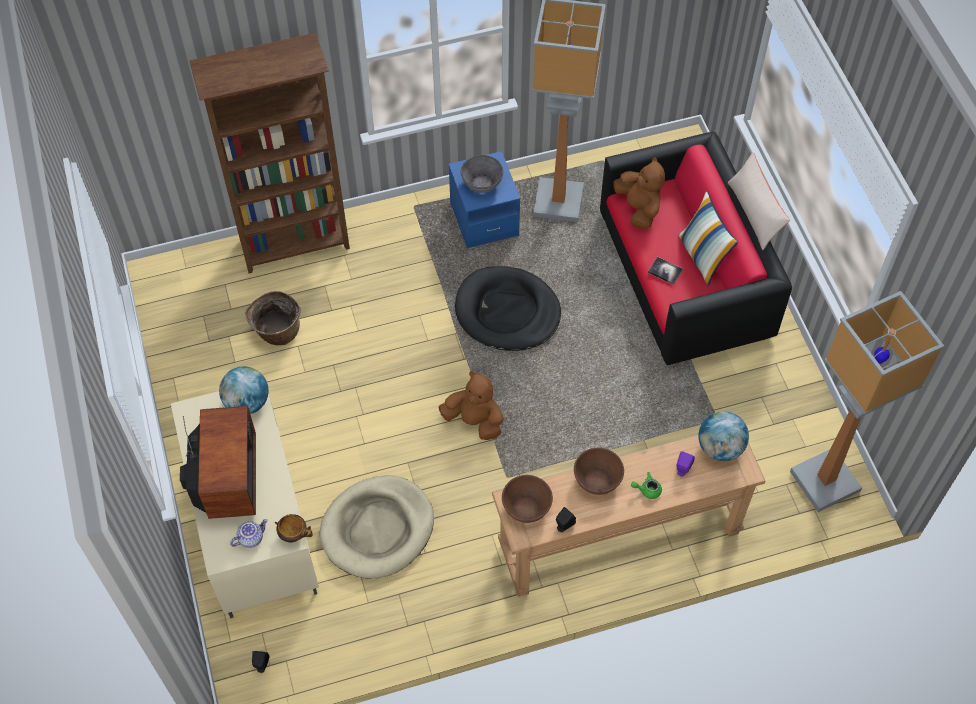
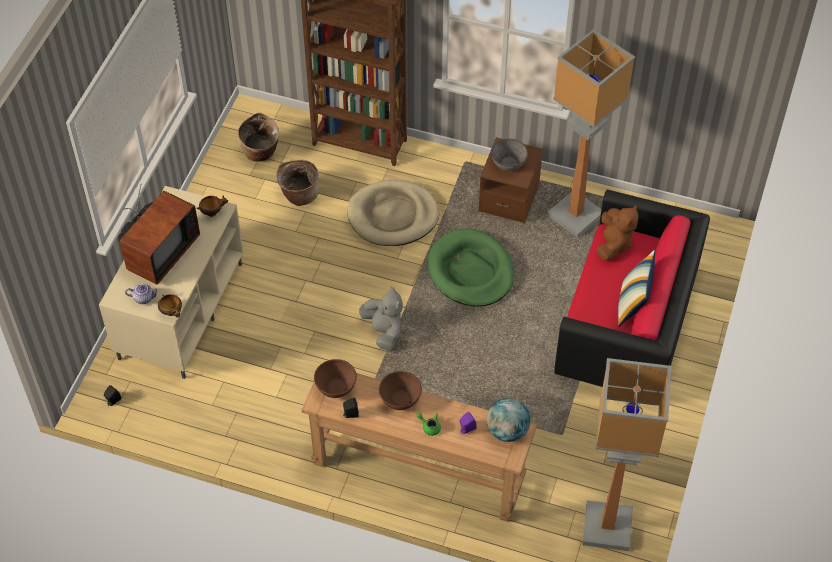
camera: 35 degrees right, 5 degrees down
globe [219,366,269,414] -> bowl [197,196,228,217]
beige dog bed [320,475,434,579] -> beige dog bed moved to [347,179,439,246]
brown plush toy [438,371,504,440] -> grey plush toy [359,286,403,350]
blue nightstand [449,151,520,249] -> brown nightstand [479,137,543,223]
black dog bed [455,266,561,351] -> green dog bed [427,228,515,307]
book [648,257,683,285] -> none
beige pillow [727,152,790,250] -> none
none -> basket [238,113,279,162]

